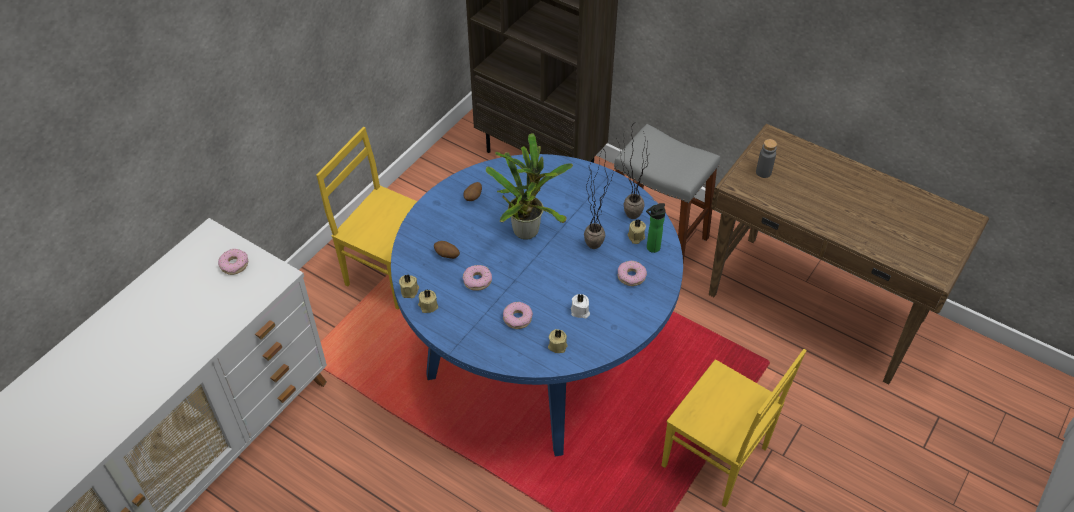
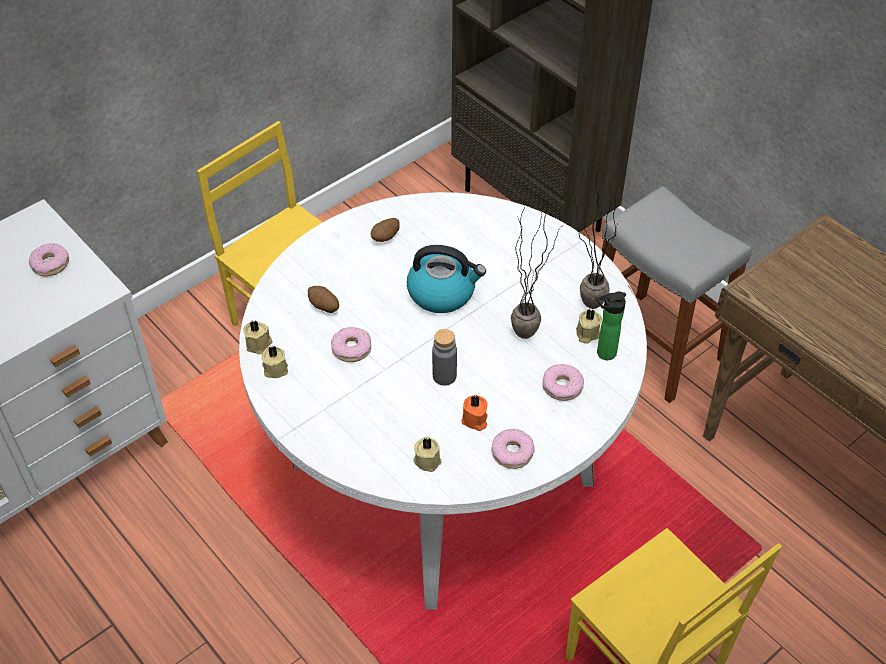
camera: 15 degrees right, 0 degrees up
blue dining table [391,154,683,456] -> white dining table [239,192,647,610]
potted plant [486,133,573,240] -> kettle [407,245,486,313]
donut [503,302,533,329] -> donut moved to [491,429,535,469]
white candle [571,294,590,319] -> orange candle [461,395,488,431]
grey bottle [756,139,777,178] -> grey bottle moved to [432,329,457,386]

